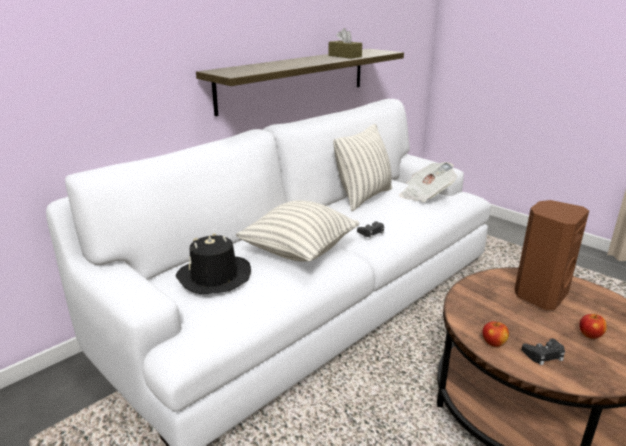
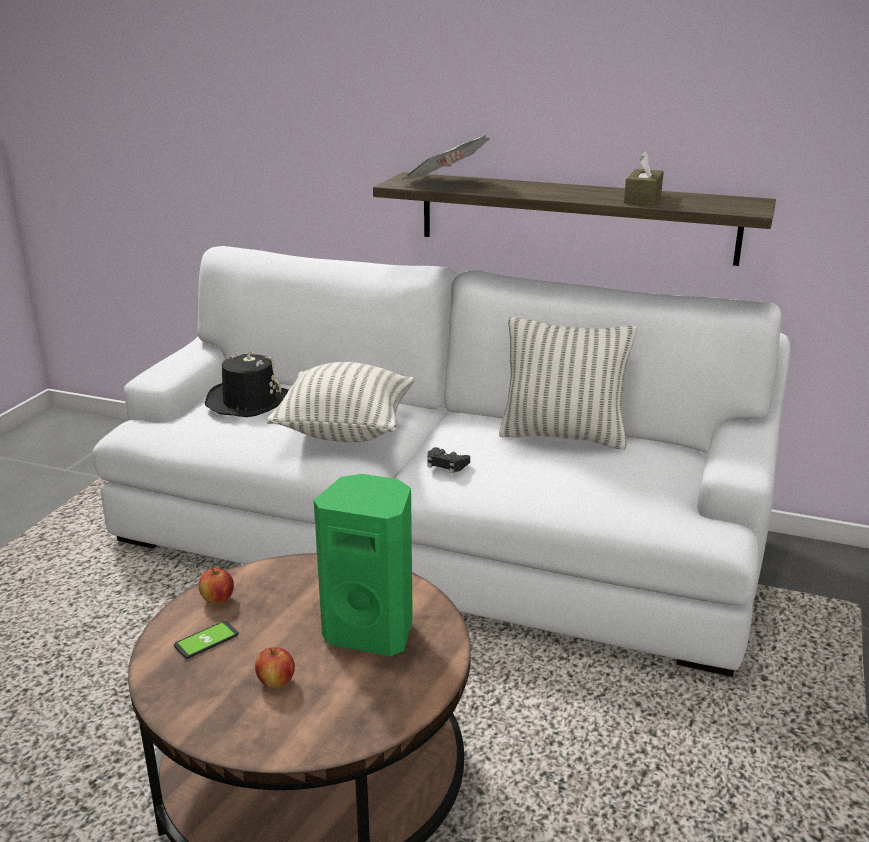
camera: 65 degrees right, 0 degrees up
newspaper [399,162,457,202] -> newspaper moved to [402,135,490,180]
brown speaker [514,200,589,310] -> green speaker [314,474,413,656]
black game controller [521,338,565,365] -> phone [174,621,239,659]

